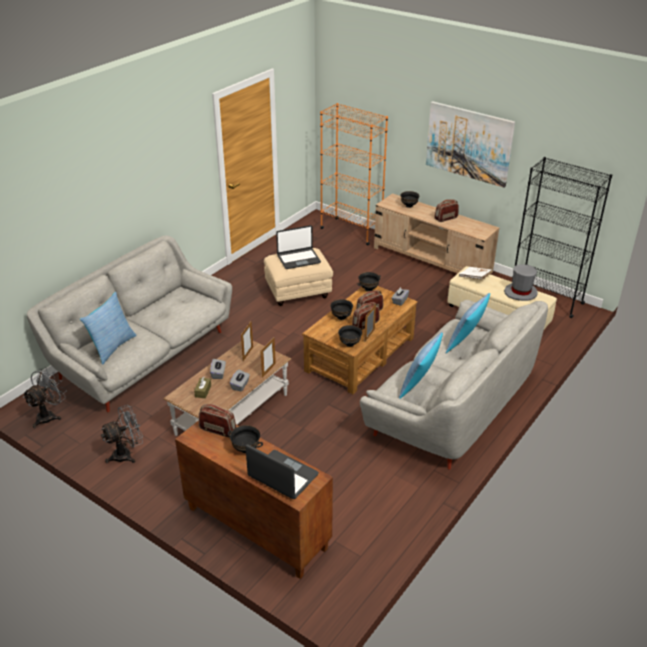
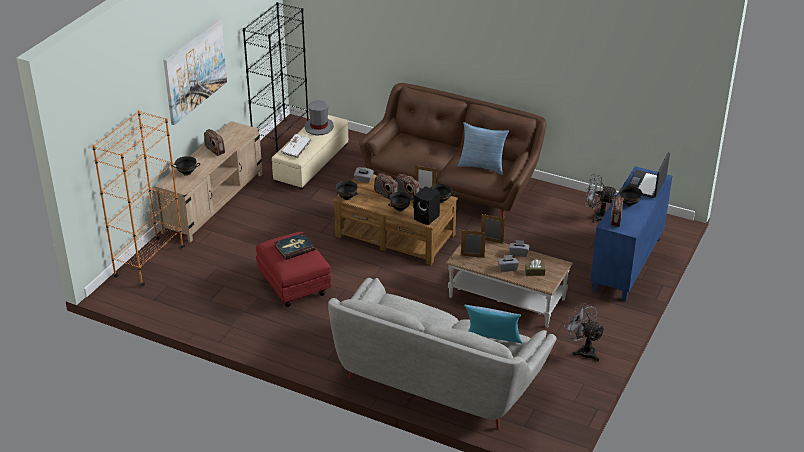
camera: 100 degrees left, 0 degrees up
grey fan [23,367,67,428] -> grey fan moved to [585,174,616,223]
brown cabinet [175,420,333,579] -> blue cabinet [590,166,672,301]
beige ottoman [264,248,333,306] -> red ottoman [256,232,331,307]
laptop [276,225,321,269] -> book [274,233,315,260]
grey sofa [360,300,548,470] -> brown sofa [359,83,547,218]
pillow [446,293,490,353] -> none
none -> black speaker [413,186,440,225]

